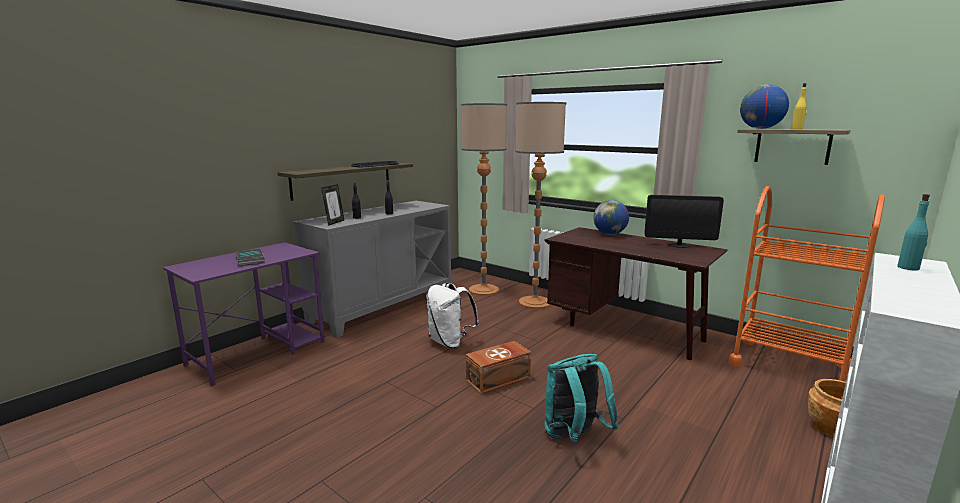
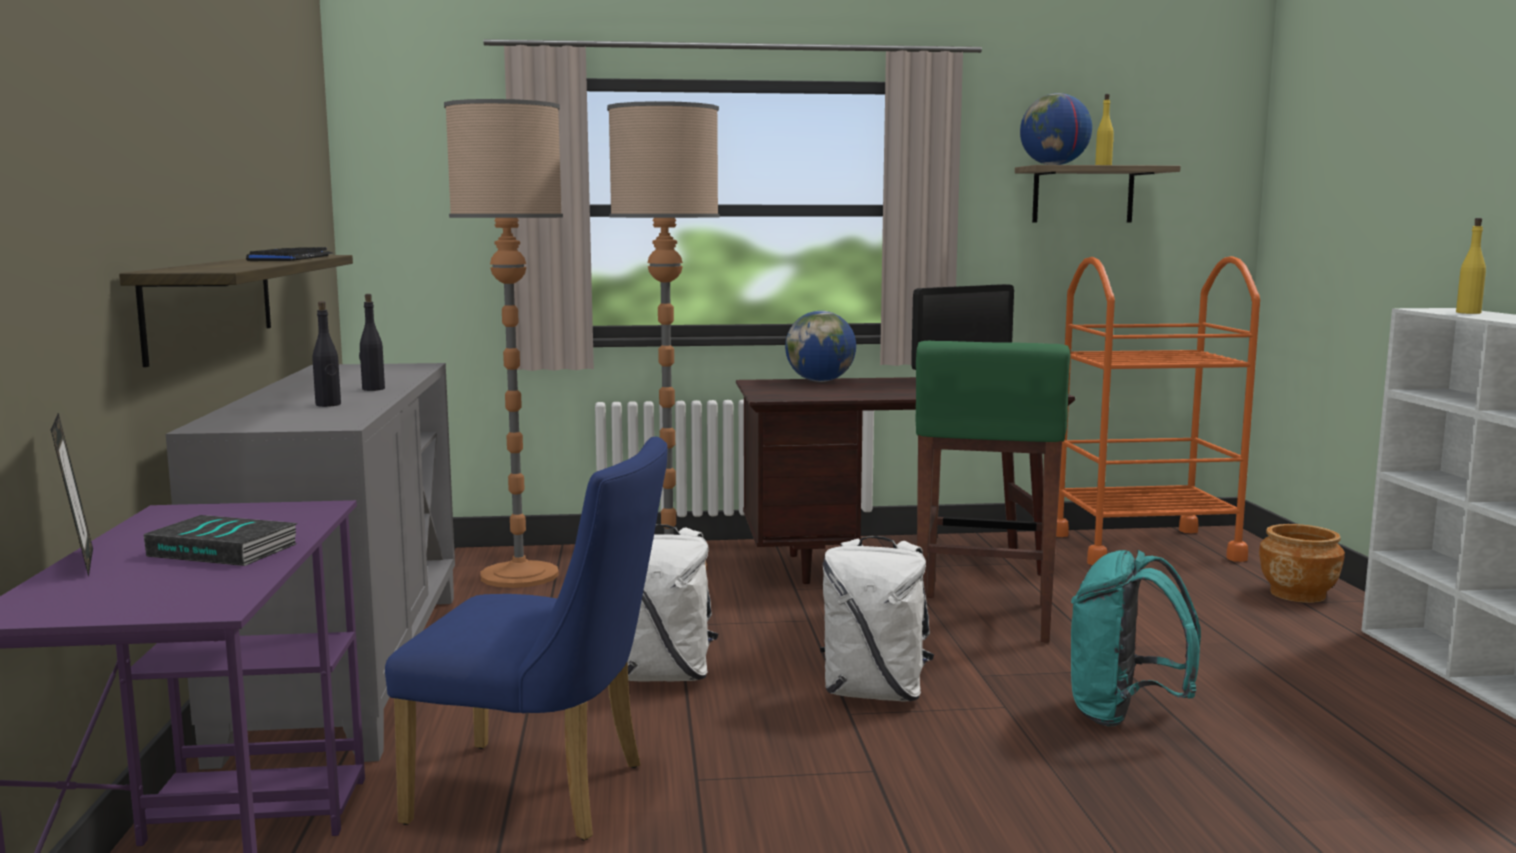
camera: 45 degrees left, 5 degrees down
picture frame [321,184,344,226] -> picture frame moved to [51,413,93,577]
brown storage box [466,341,531,394] -> white backpack [820,536,934,701]
turquoise bottle [897,194,930,270] -> yellow bottle [1456,218,1486,314]
none -> blue chair [385,437,668,841]
none -> green stool [915,341,1070,643]

